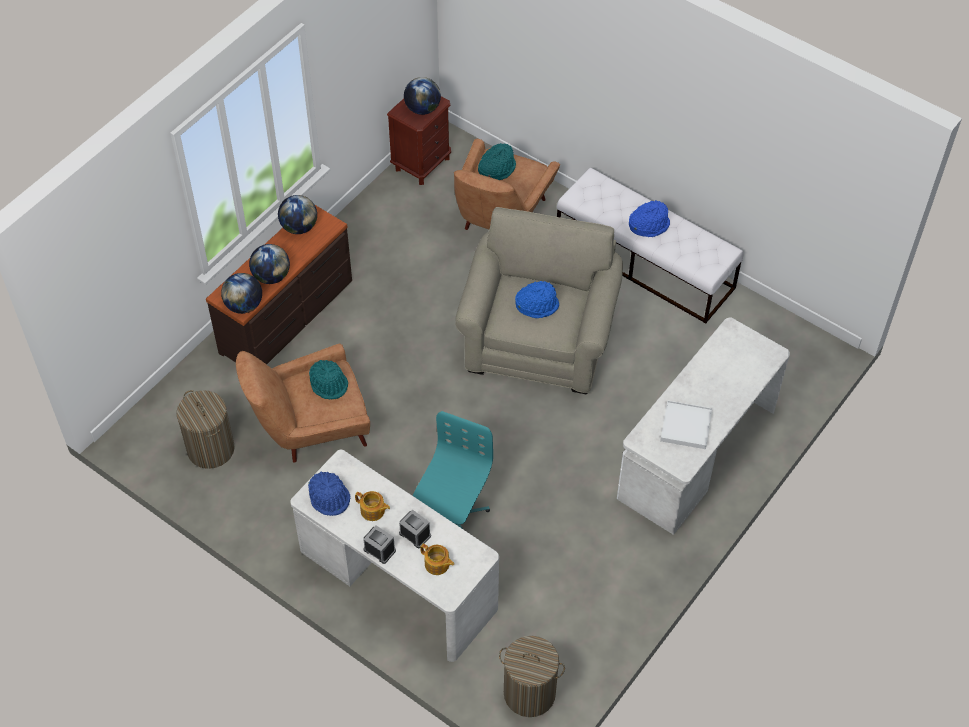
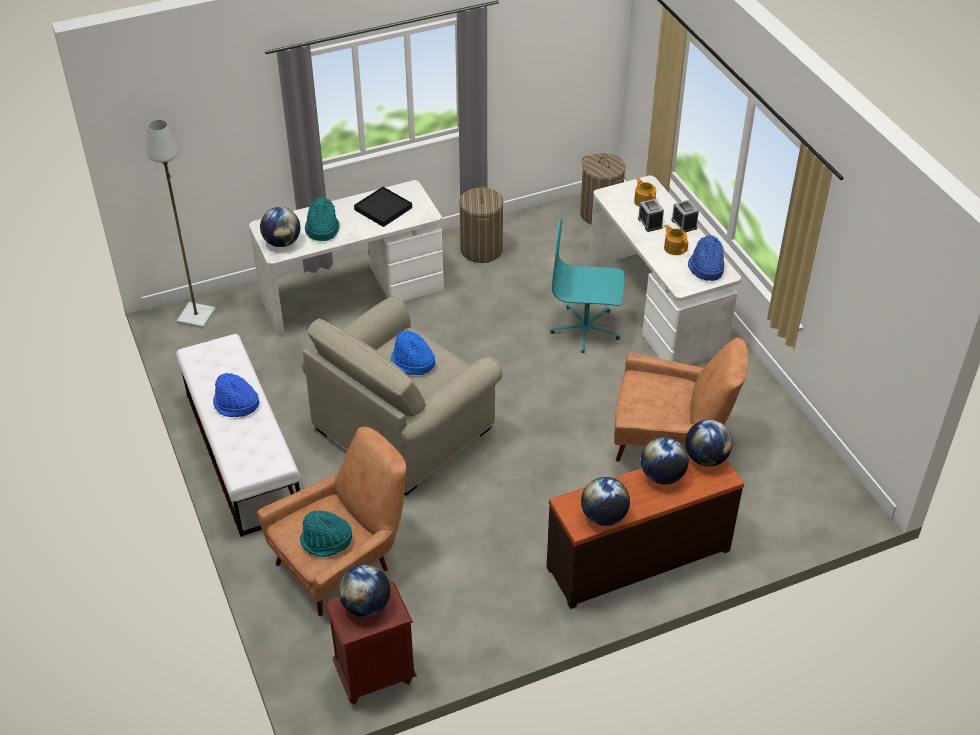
camera: 150 degrees left, 10 degrees down
laundry basket [176,390,235,469] -> laundry basket moved to [459,186,503,263]
turquoise hat [309,360,348,400] -> turquoise hat moved to [305,197,340,241]
turquoise office chair [412,411,493,530] -> turquoise office chair turned 45 degrees clockwise [550,218,625,353]
white tray [660,400,712,449] -> black tray [354,187,412,227]
none -> grey floor lamp [147,120,216,329]
none -> globe [260,207,300,247]

